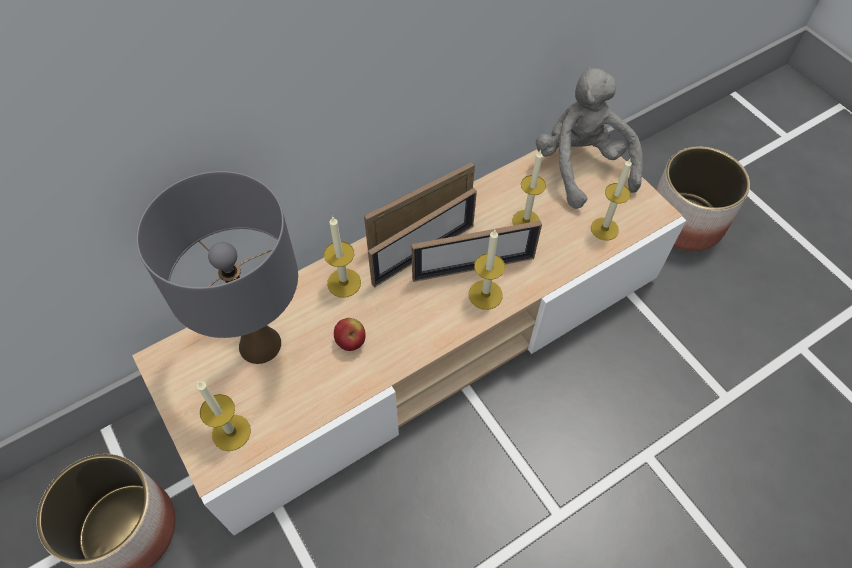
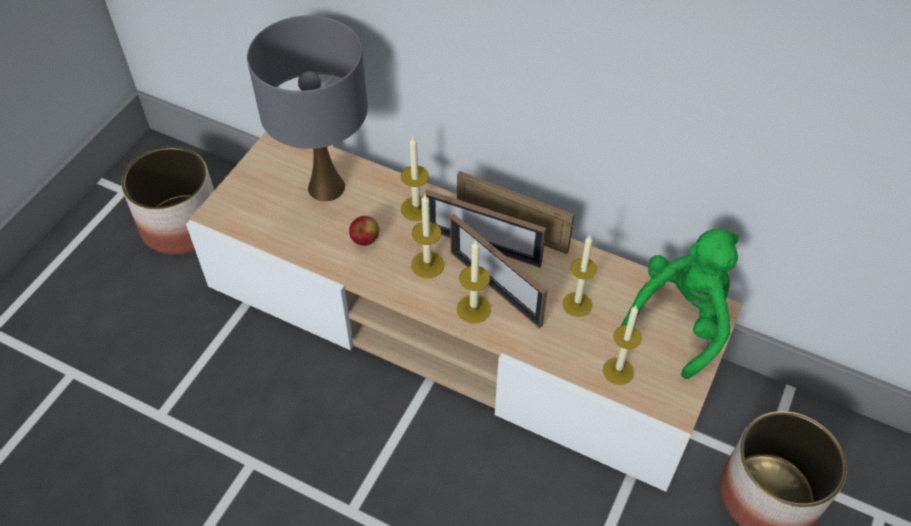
camera: 60 degrees right, 5 degrees down
candle [197,381,251,451] -> candle moved to [411,194,444,278]
grey plush toy [536,67,643,209] -> green plush toy [621,229,739,379]

